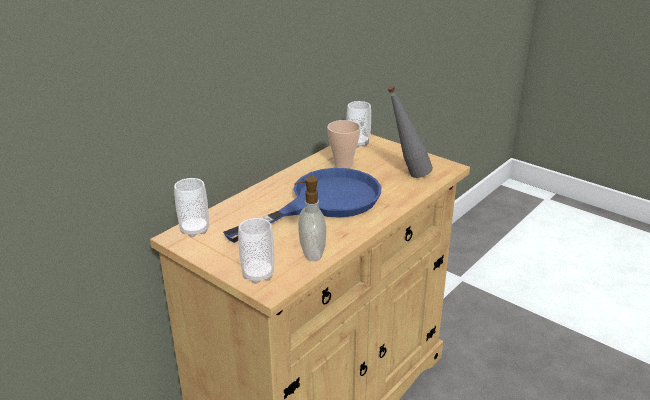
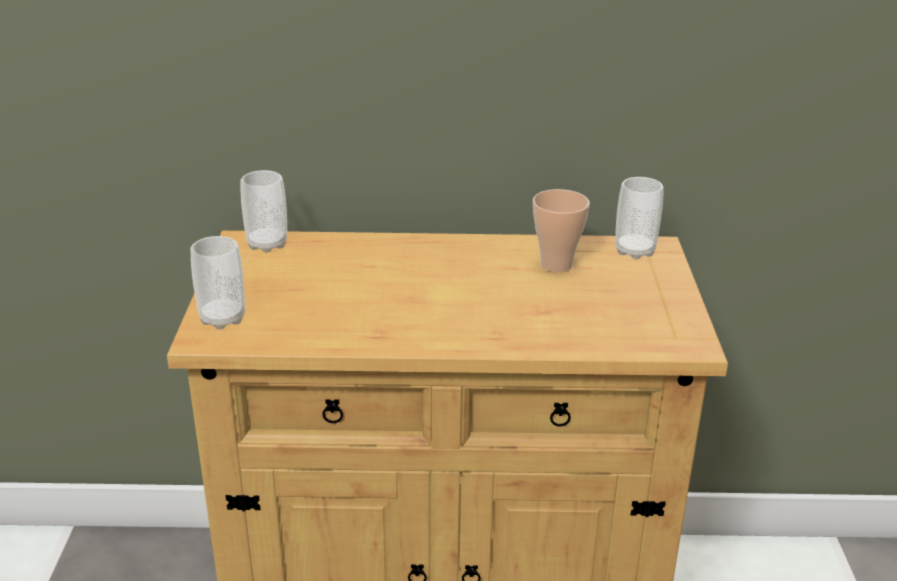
camera: 50 degrees right, 0 degrees up
blue frying pan [223,168,381,243] -> none
soap dispenser [294,176,326,261] -> none
grey bottle [387,85,433,178] -> none

